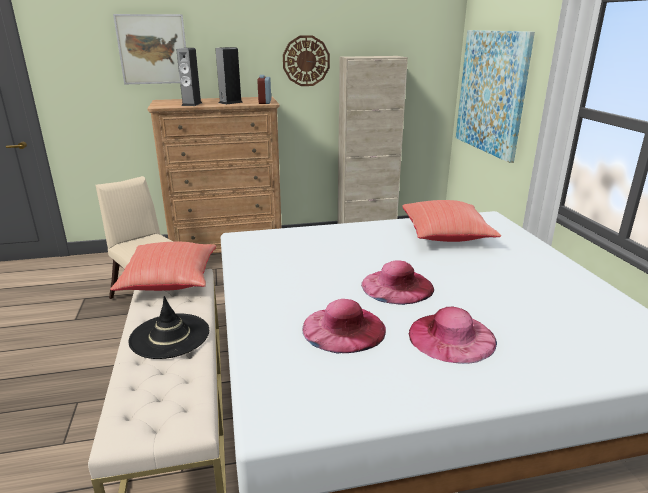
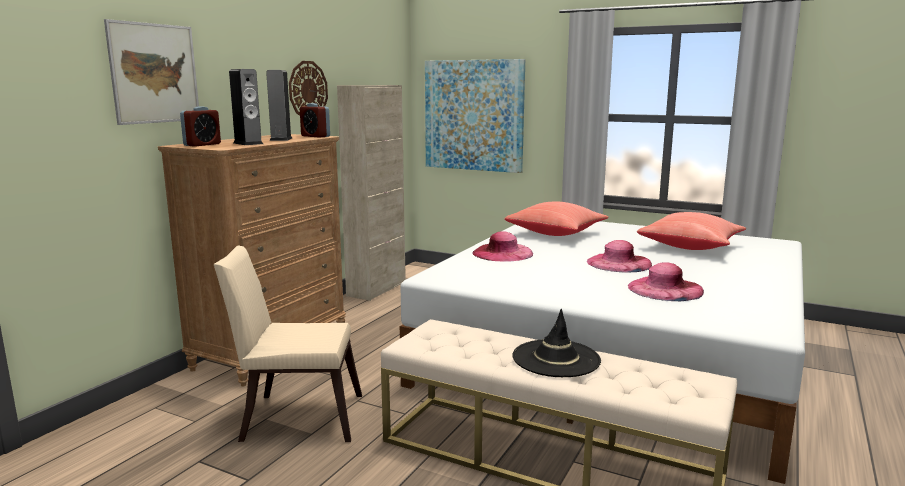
camera: 50 degrees left, 10 degrees down
red pillow [110,242,216,291] -> red pillow moved to [637,212,746,250]
pink hat [409,306,497,364] -> pink hat moved to [472,231,533,262]
none -> alarm clock [180,106,221,147]

